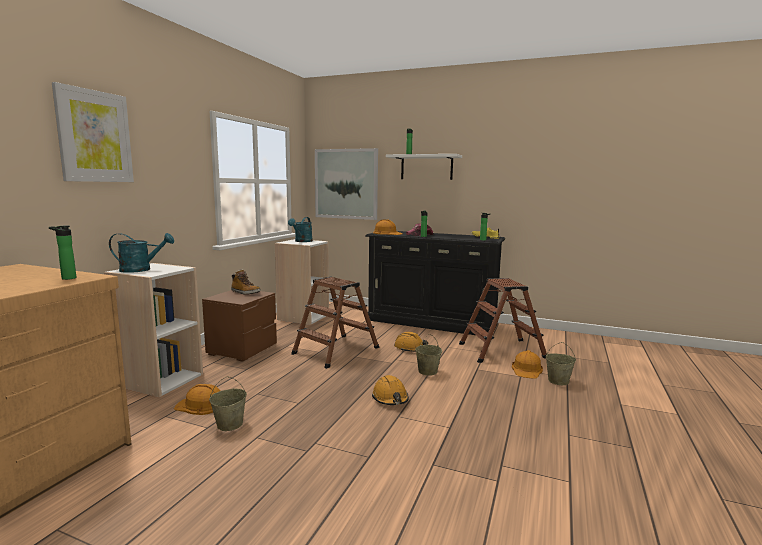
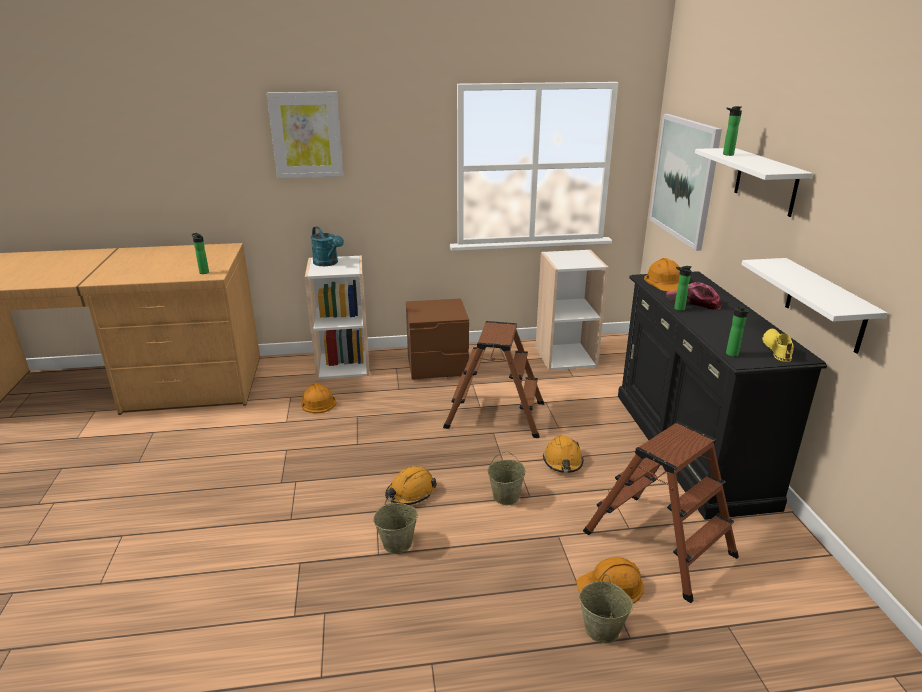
camera: 60 degrees right, 15 degrees up
beige bucket [209,376,247,431] -> beige bucket moved to [373,495,418,554]
boot [231,269,261,295] -> none
turquoise watering can [288,217,313,242] -> none
none -> white shelf [741,258,887,354]

